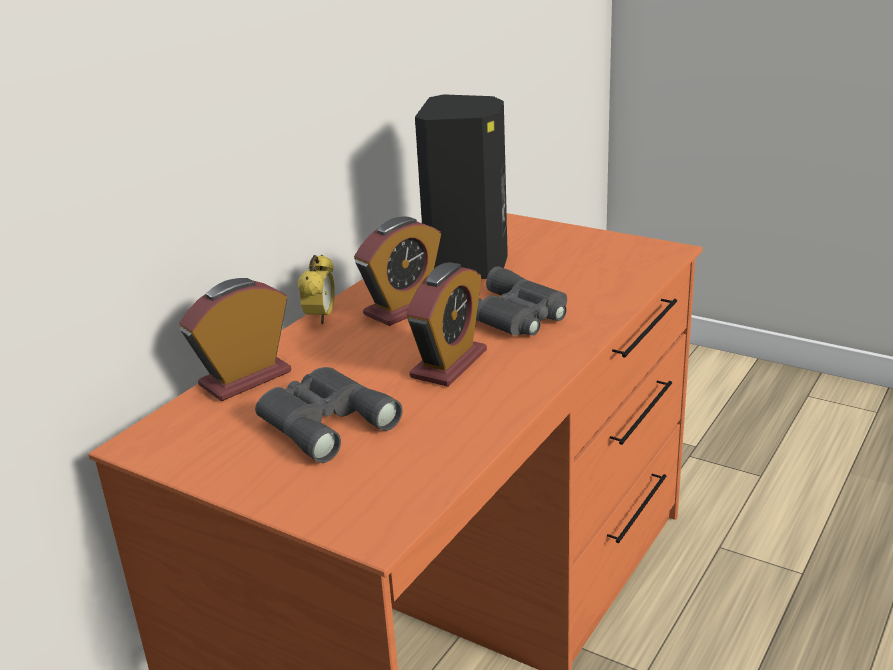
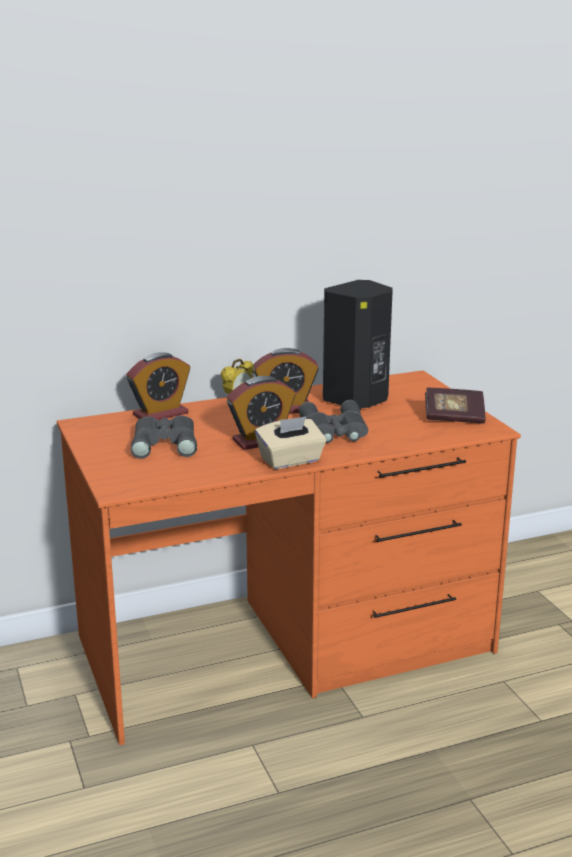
camera: 35 degrees right, 5 degrees down
alarm clock [179,278,291,401] -> alarm clock turned 150 degrees clockwise [126,352,190,420]
none -> beige tissue box [255,416,326,469]
none -> book [425,388,486,424]

